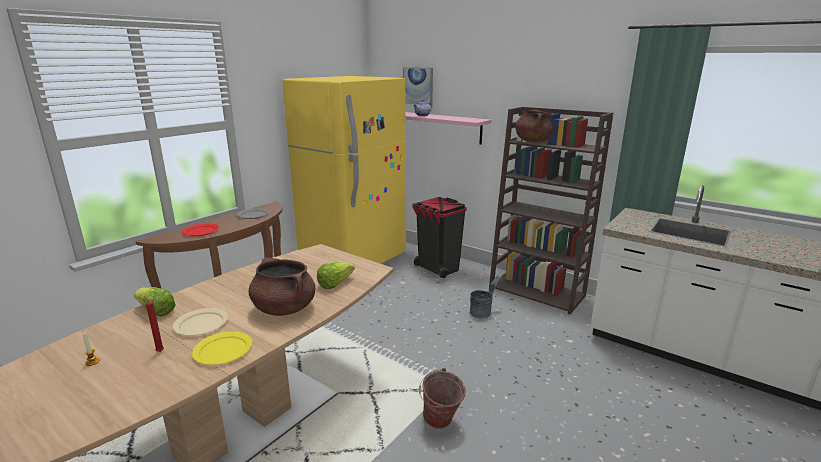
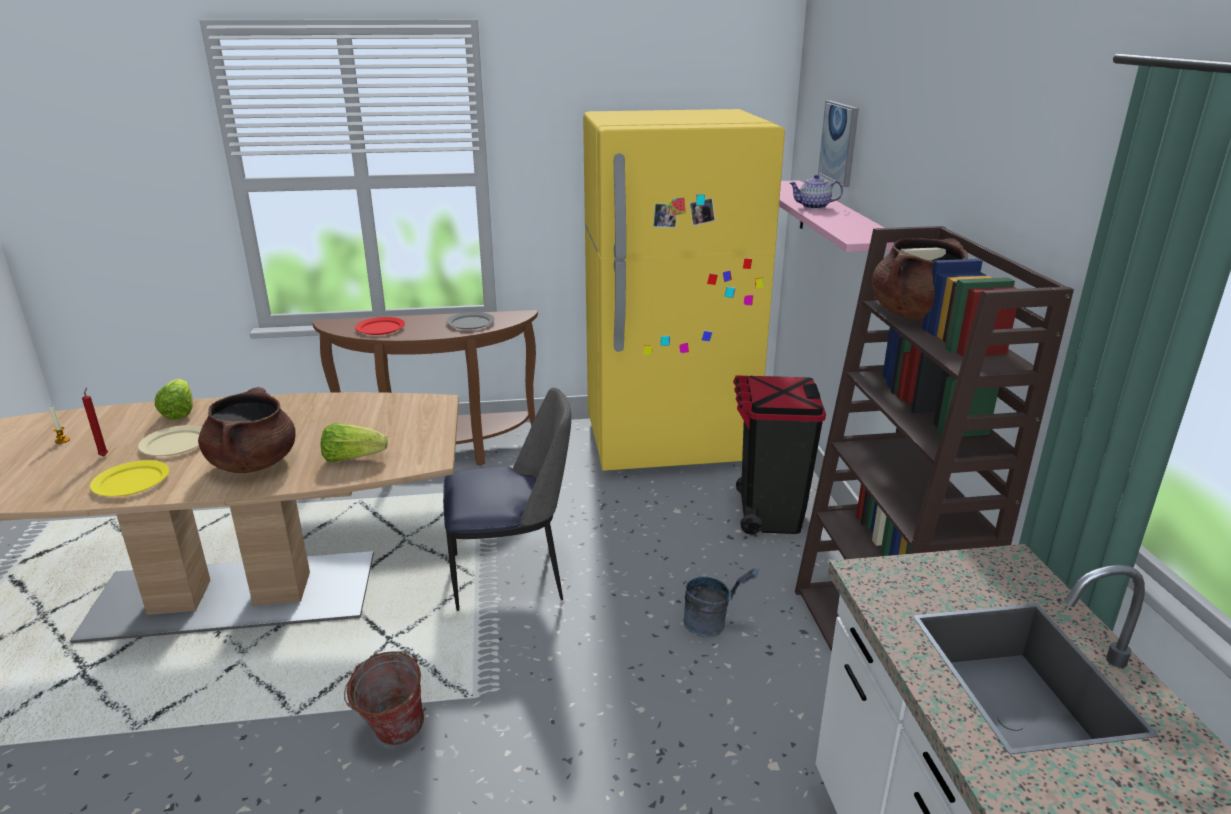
camera: 45 degrees right, 5 degrees up
none -> chair [443,388,571,611]

